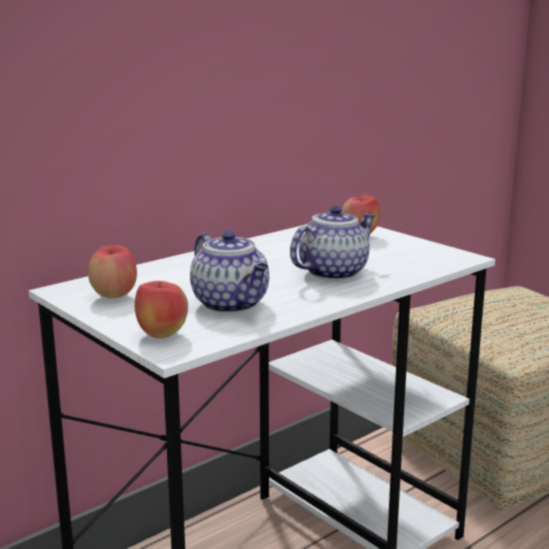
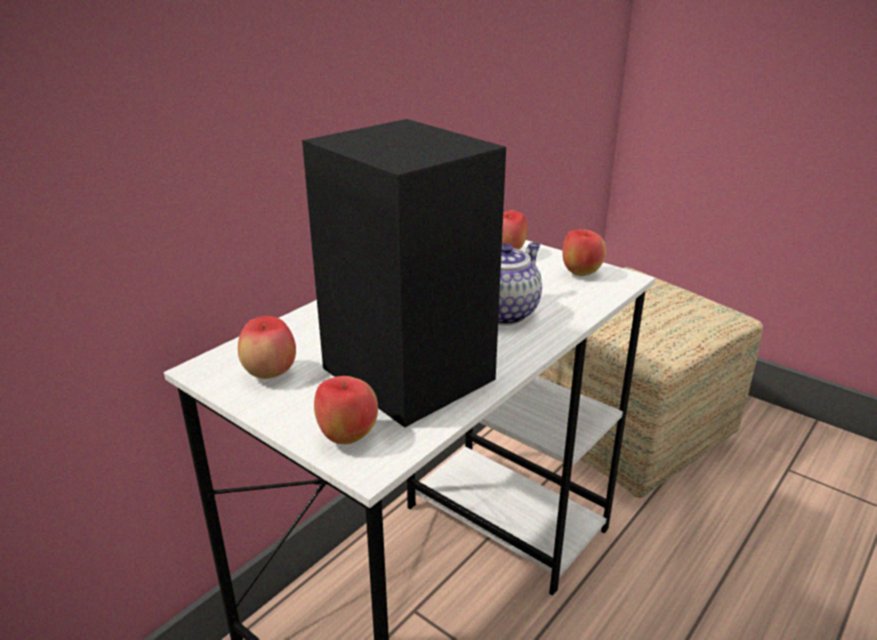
camera: 10 degrees left, 10 degrees up
teapot [190,230,269,313] -> black speaker [302,119,506,428]
none -> apple [562,229,606,276]

